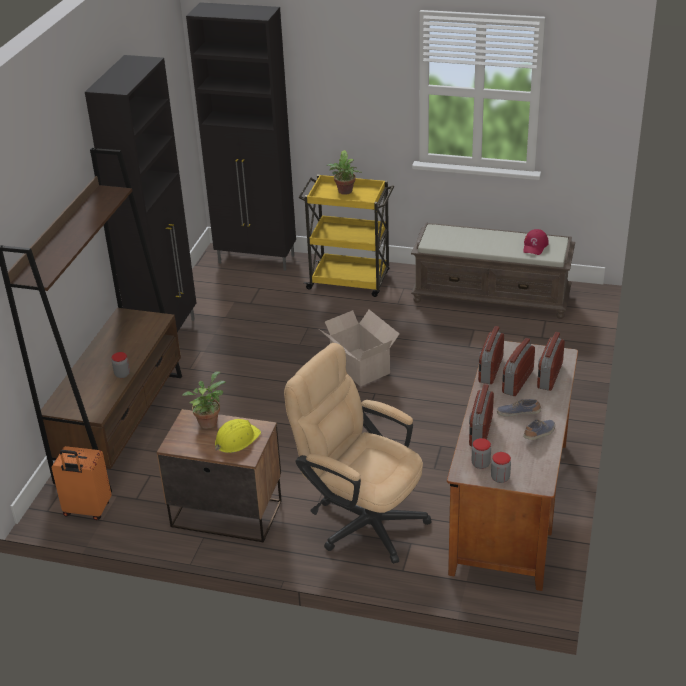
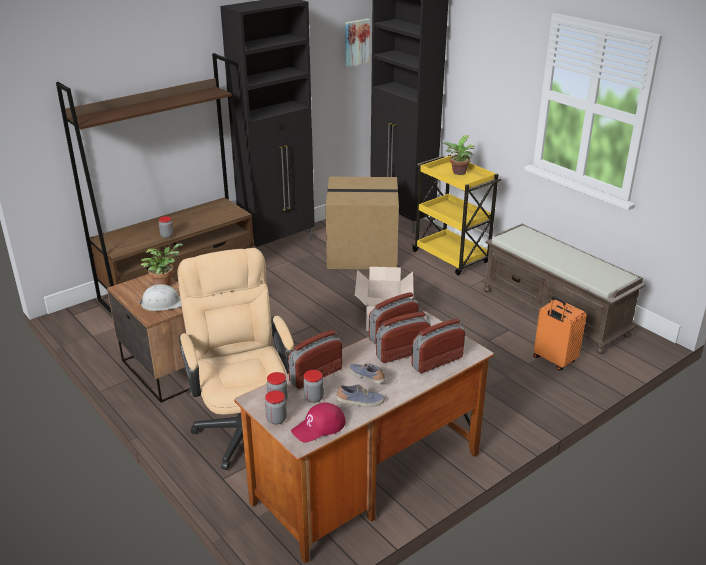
camera: 35 degrees right, 5 degrees down
orange suitcase [51,446,112,520] -> orange suitcase moved to [534,296,587,370]
yellow hard hat [215,419,261,453] -> white hard hat [138,284,182,311]
red cap [524,229,549,255] -> red cap moved to [291,402,346,443]
none -> jar [303,370,324,403]
none -> cardboard box [326,177,399,269]
none -> picture [345,19,370,67]

